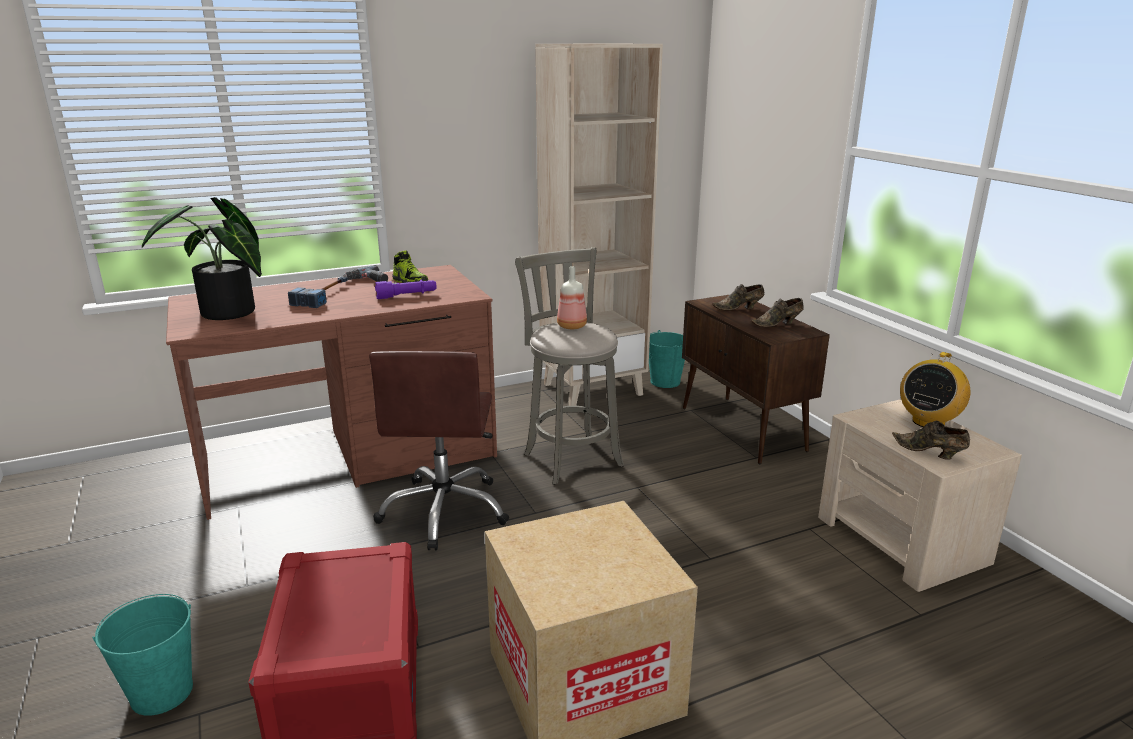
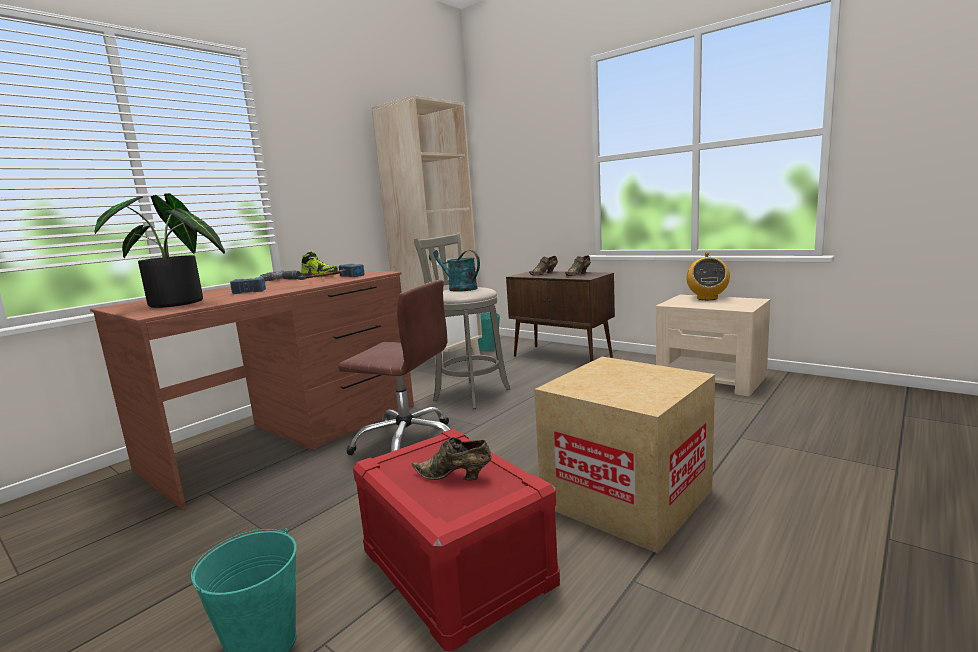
camera: 25 degrees left, 10 degrees down
brown office chair [369,351,509,550] -> brown office chair turned 45 degrees counterclockwise [338,280,451,455]
purple flashlight [375,279,437,299] -> hammer [298,264,365,280]
bottle [557,266,587,329] -> turquoise watering can [429,250,480,292]
brown shoe [892,421,970,460] -> brown shoe moved to [412,437,492,481]

